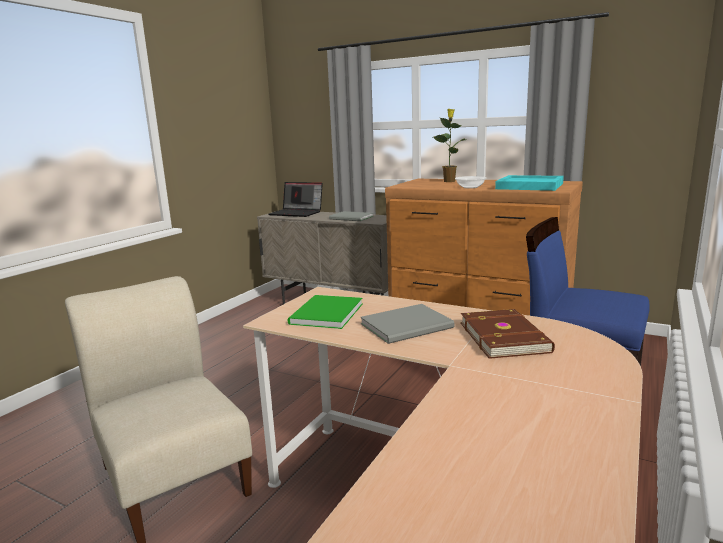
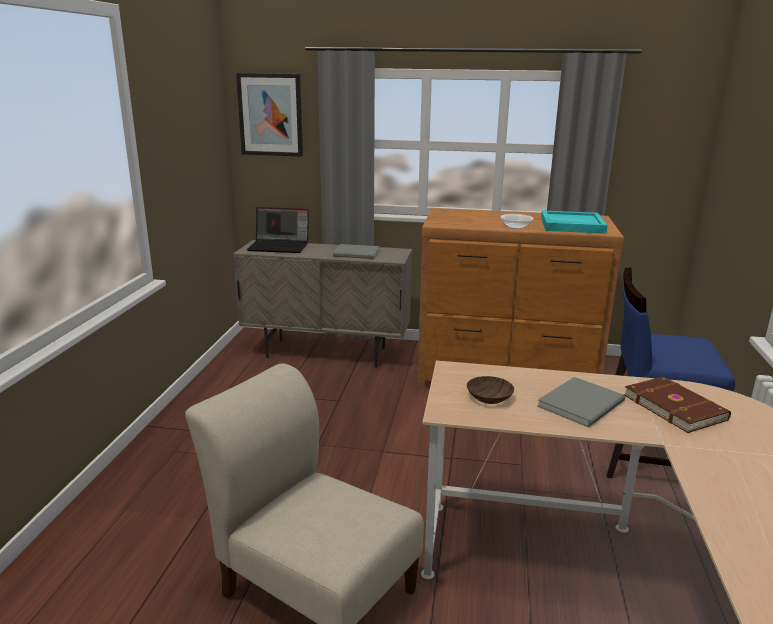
camera: 20 degrees left, 5 degrees up
green book [287,295,363,329] -> brown bowl [467,376,514,404]
potted plant [433,109,466,182] -> none
none -> picture [236,73,303,157]

